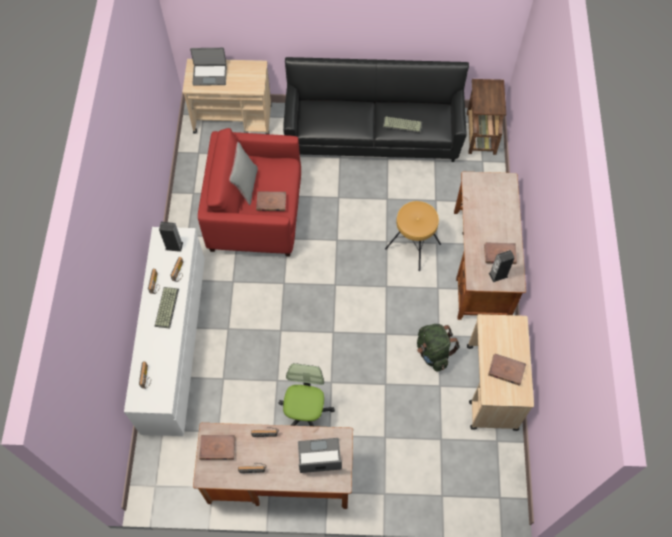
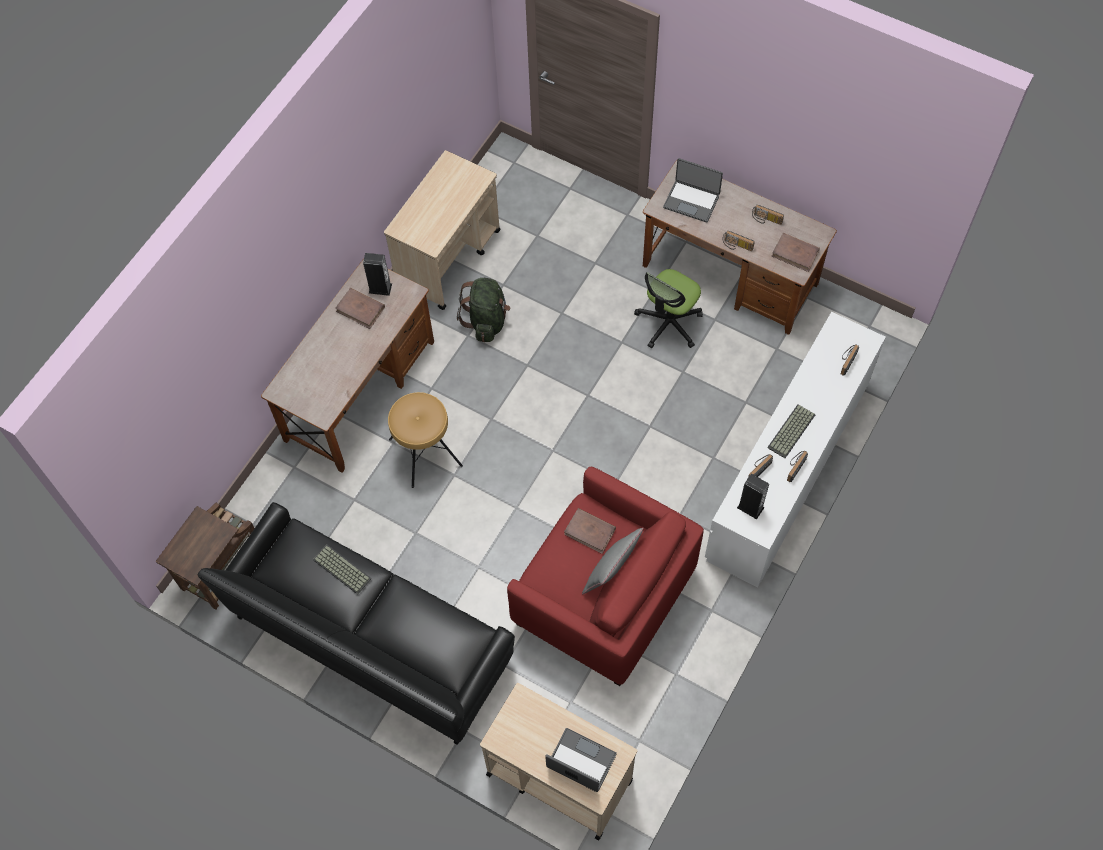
camera: 150 degrees left, 0 degrees up
brown book [488,354,526,386] -> none

